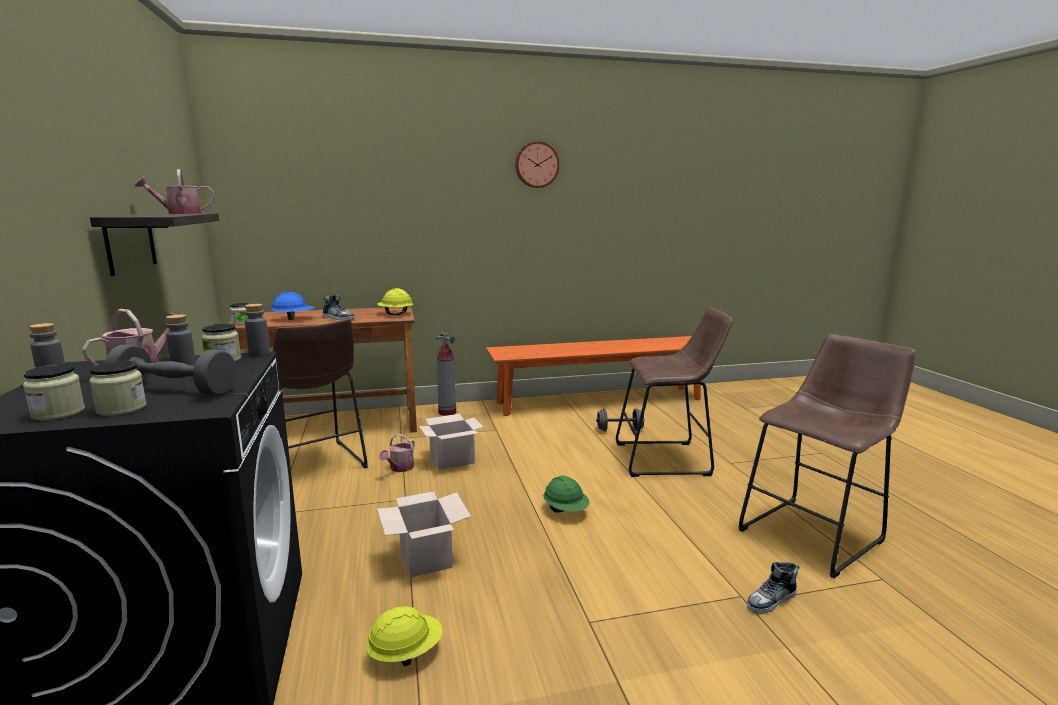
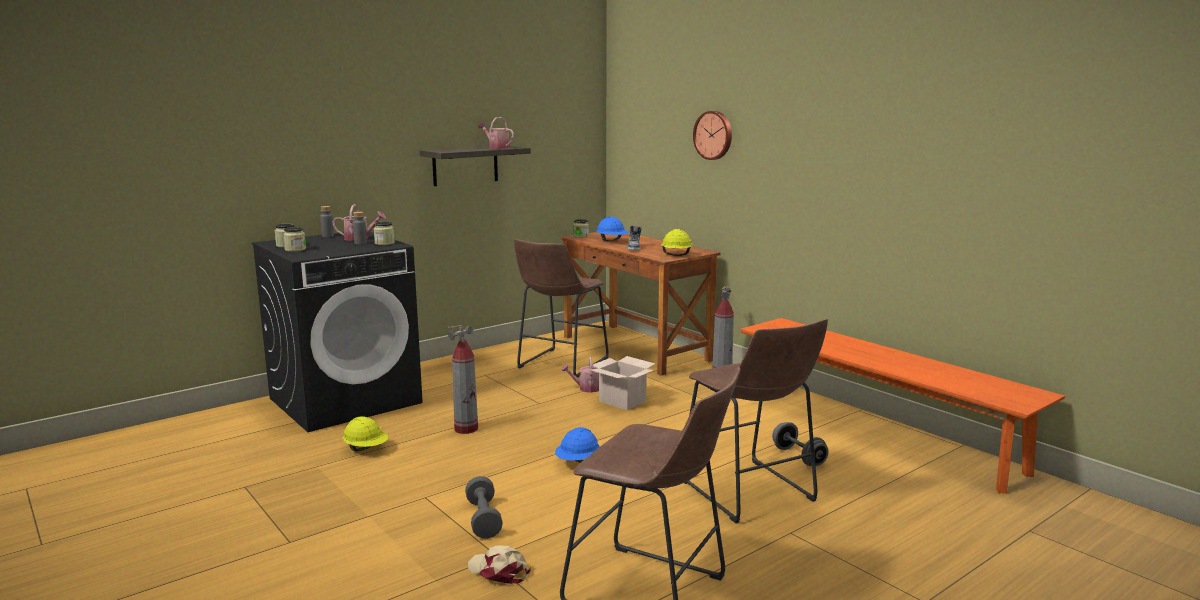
camera: 65 degrees right, 0 degrees up
grey dumbbell [104,344,236,396] -> grey dumbbell moved to [465,476,503,539]
grey bottle [245,304,270,357] -> none
cardboard box [377,491,471,578] -> fire extinguisher [448,325,478,434]
wall clock [515,141,559,188] -> wall clock moved to [693,111,732,160]
green hard hat [543,476,590,513] -> blue hard hat [555,427,600,463]
shoe [747,562,799,614] -> beige cap [468,545,531,584]

